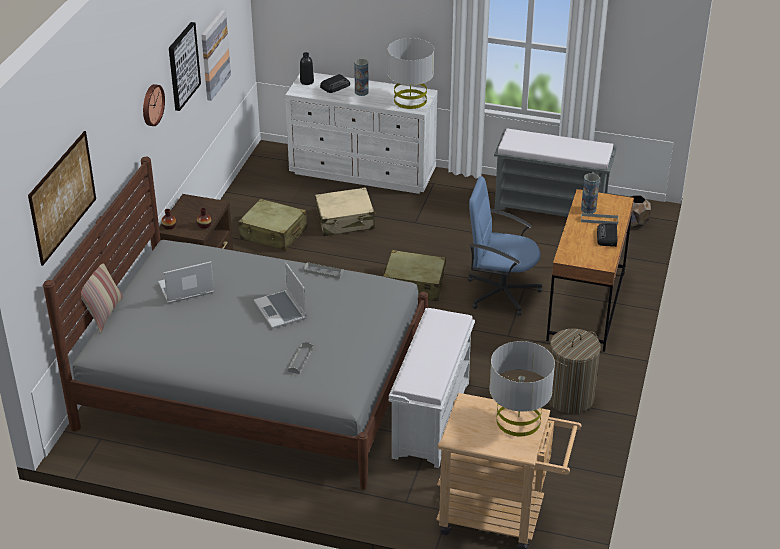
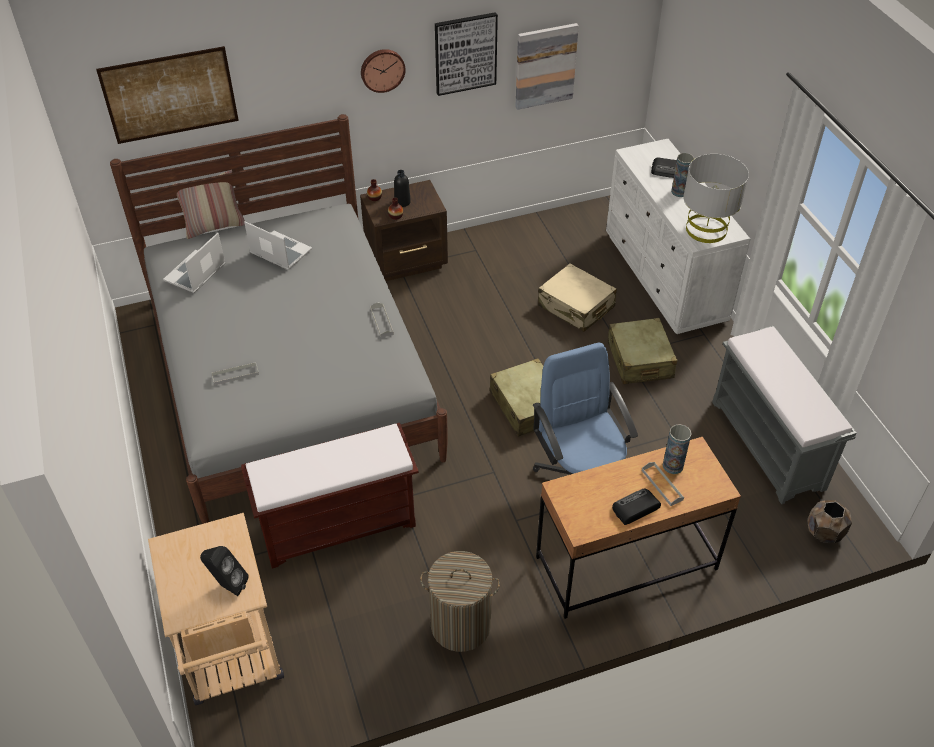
camera: 55 degrees right, 10 degrees up
beige suitcase [238,199,307,251] -> beige suitcase moved to [608,318,677,384]
laptop [254,262,306,329] -> laptop moved to [163,233,226,293]
black bottle [300,52,314,85] -> black bottle moved to [394,170,411,207]
white bench [389,308,475,468] -> brown bench [241,423,419,569]
grey table lamp [489,341,555,436] -> black speaker [200,546,248,596]

